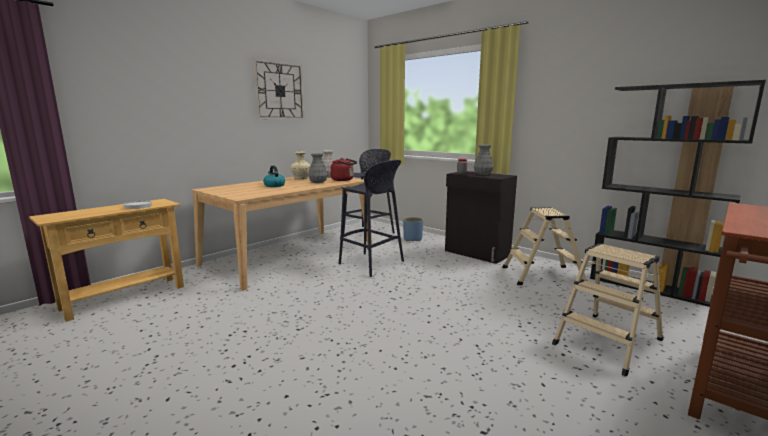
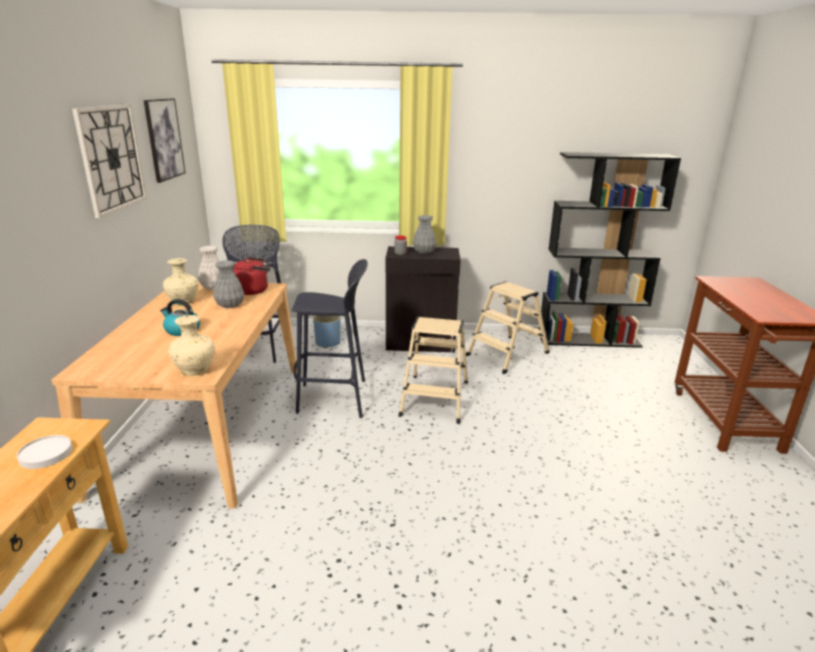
camera: 40 degrees left, 10 degrees up
beige step ladder [552,243,664,376] -> beige step ladder moved to [399,316,468,424]
none -> picture [144,98,185,183]
none -> beige vase [168,315,215,376]

